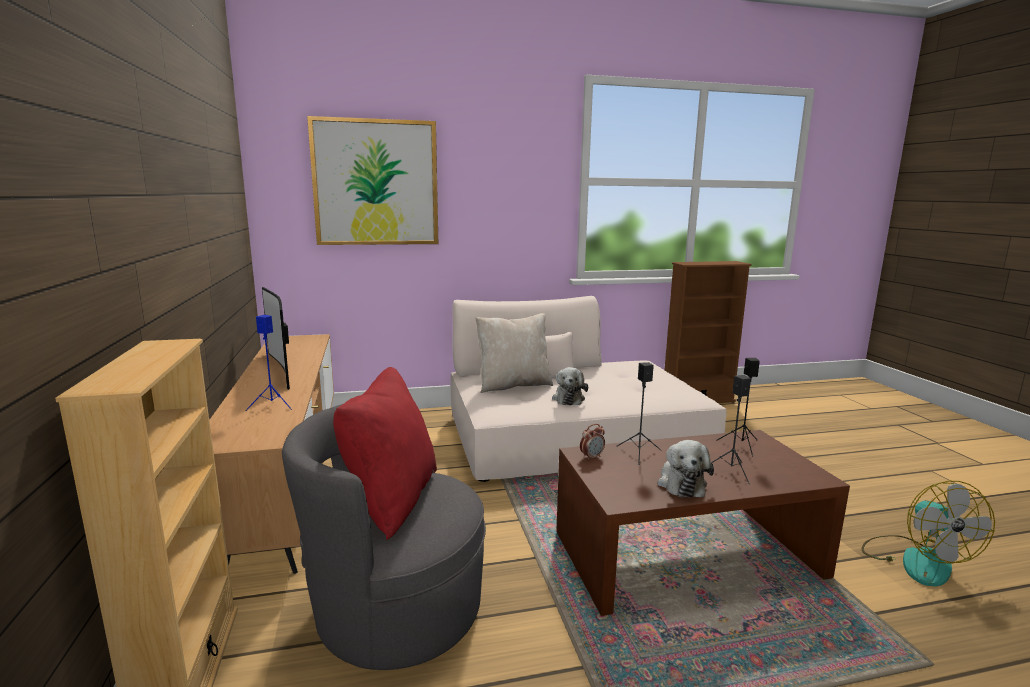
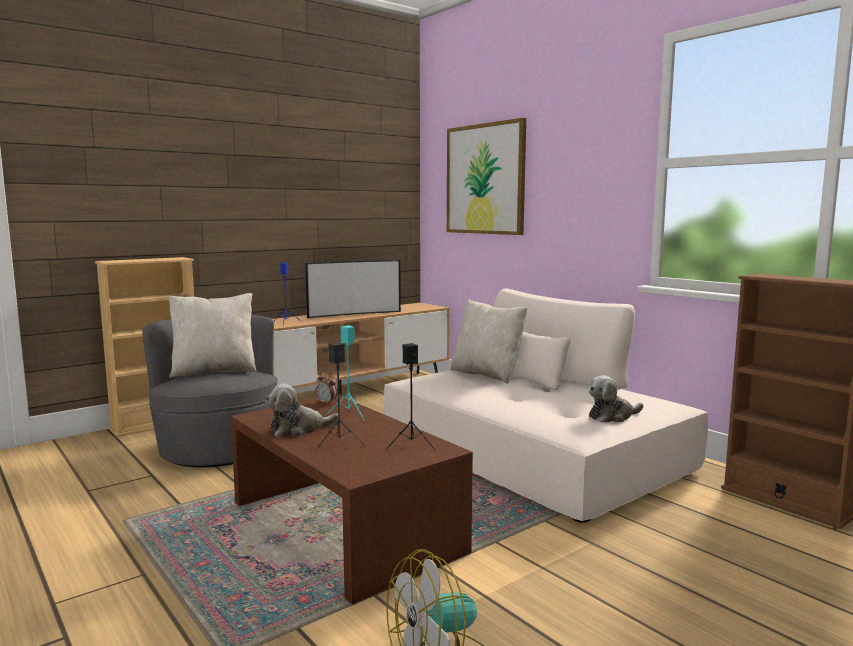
camera: 65 degrees right, 5 degrees down
television [262,287,290,390] -> television turned 150 degrees counterclockwise [305,260,401,318]
red pillow [333,367,437,540] -> beige pillow [168,293,257,378]
plush toy [552,367,588,405] -> plush toy moved to [589,376,643,423]
black speaker [617,362,661,465] -> turquoise speaker [324,325,365,420]

